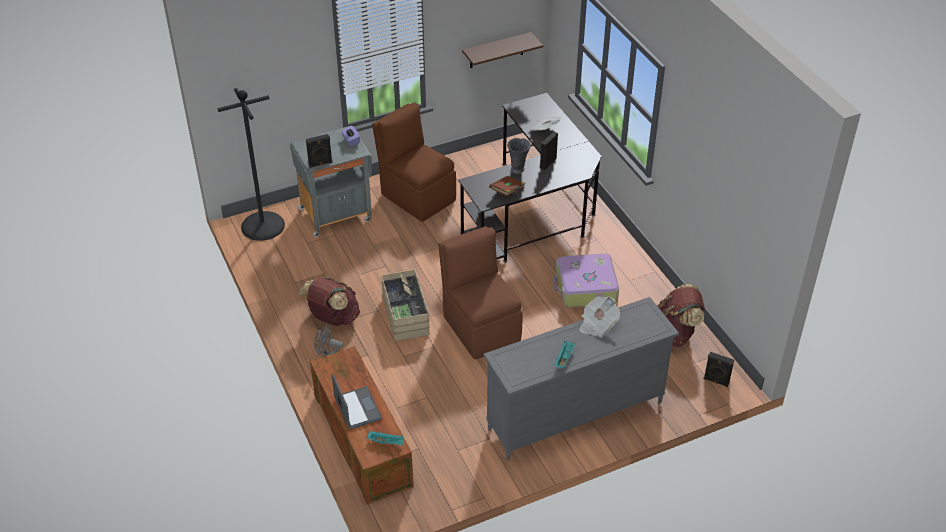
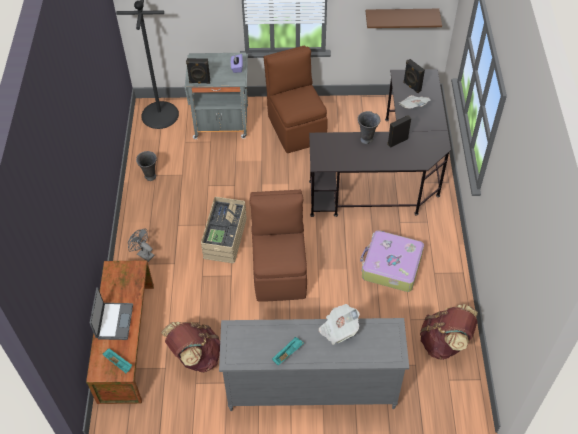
camera: 25 degrees right, 10 degrees up
brown backpack [299,277,360,326] -> brown backpack moved to [161,322,220,372]
brown book [489,176,526,196] -> none
black speaker [704,352,734,387] -> black speaker moved to [403,59,425,93]
none -> grey vase [136,151,157,181]

